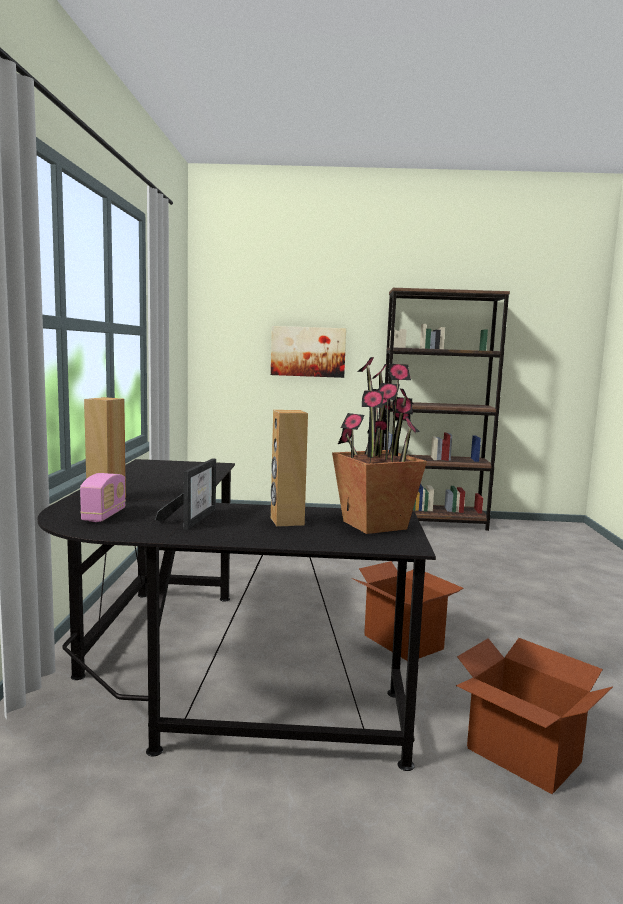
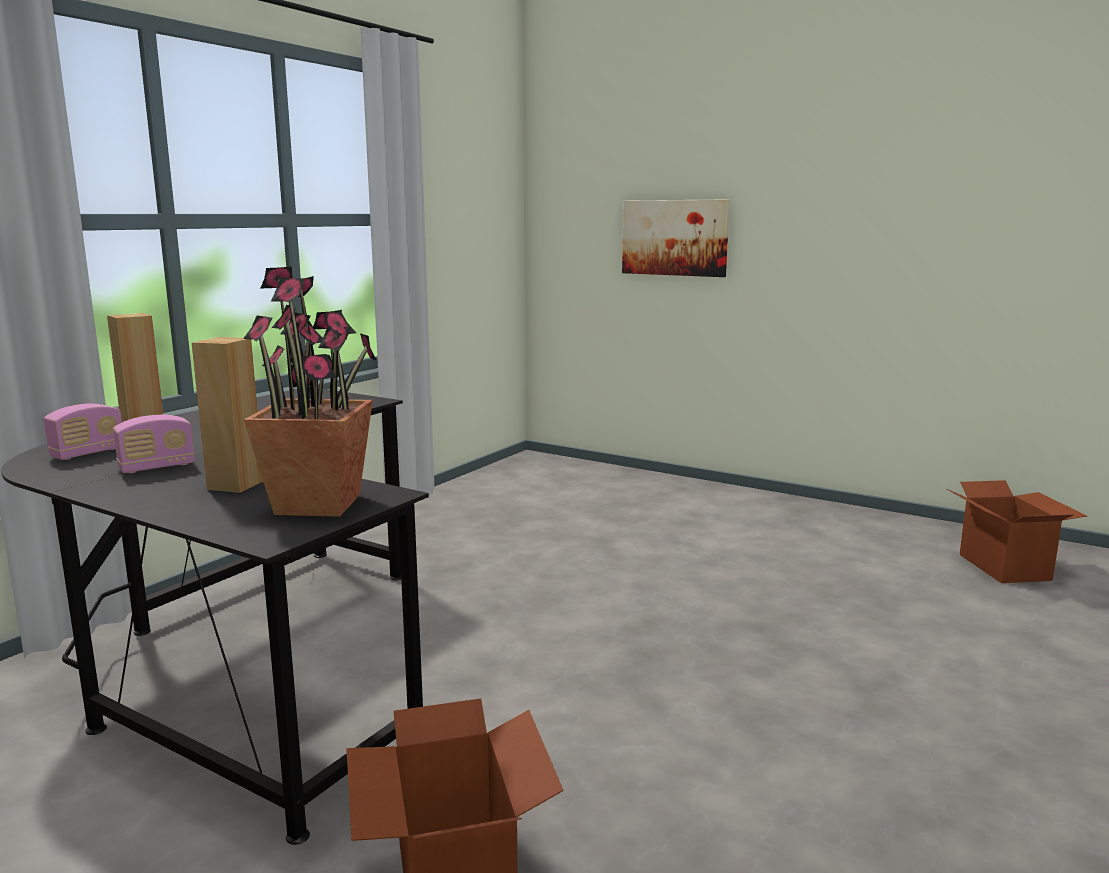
camera: 30 degrees right, 5 degrees up
picture frame [155,458,216,529] -> radio [113,415,195,473]
cardboard box [351,561,464,661] -> cardboard box moved to [947,480,1087,583]
brown bookcase [382,288,510,531] -> none

